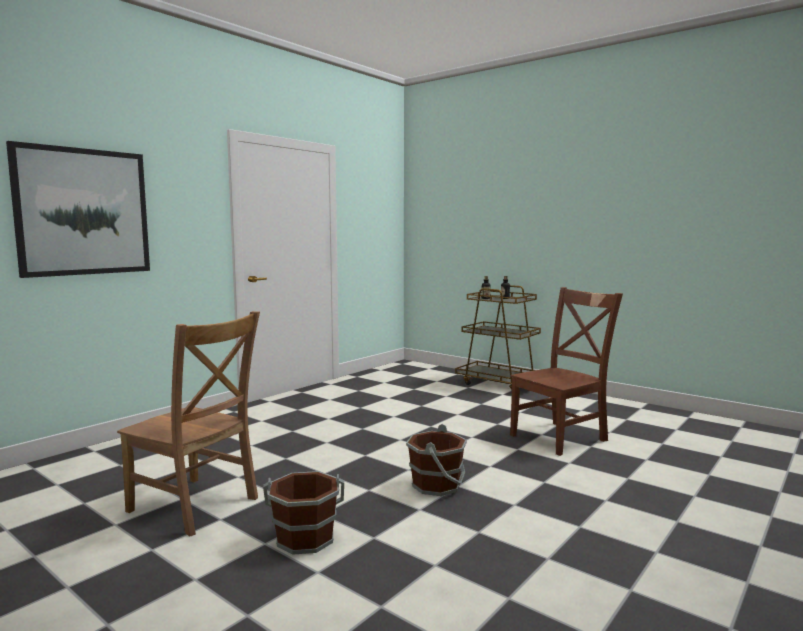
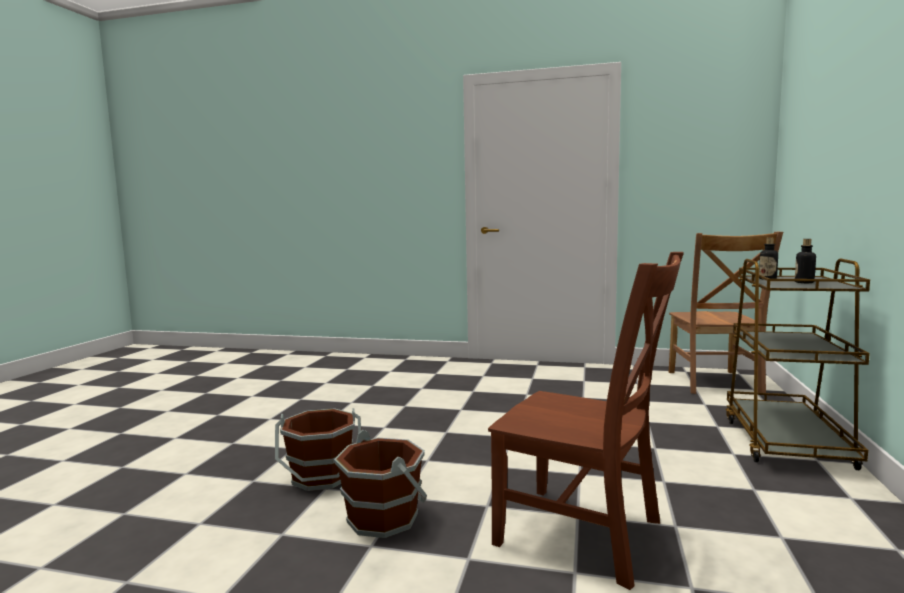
camera: 65 degrees right, 0 degrees up
picture [6,141,150,278] -> none
brown chair [117,311,260,537] -> brown chair moved to [669,232,783,394]
brown bucket [263,471,344,555] -> brown bucket moved to [334,430,427,538]

